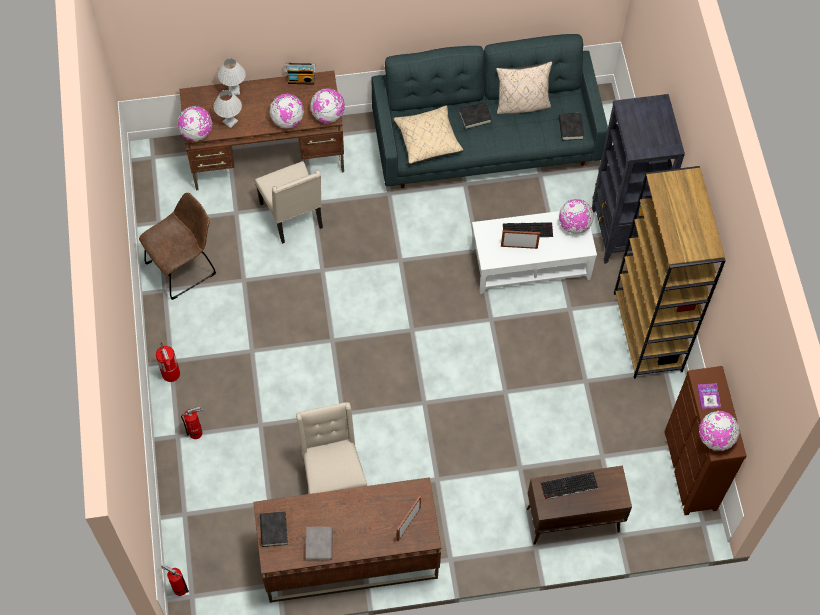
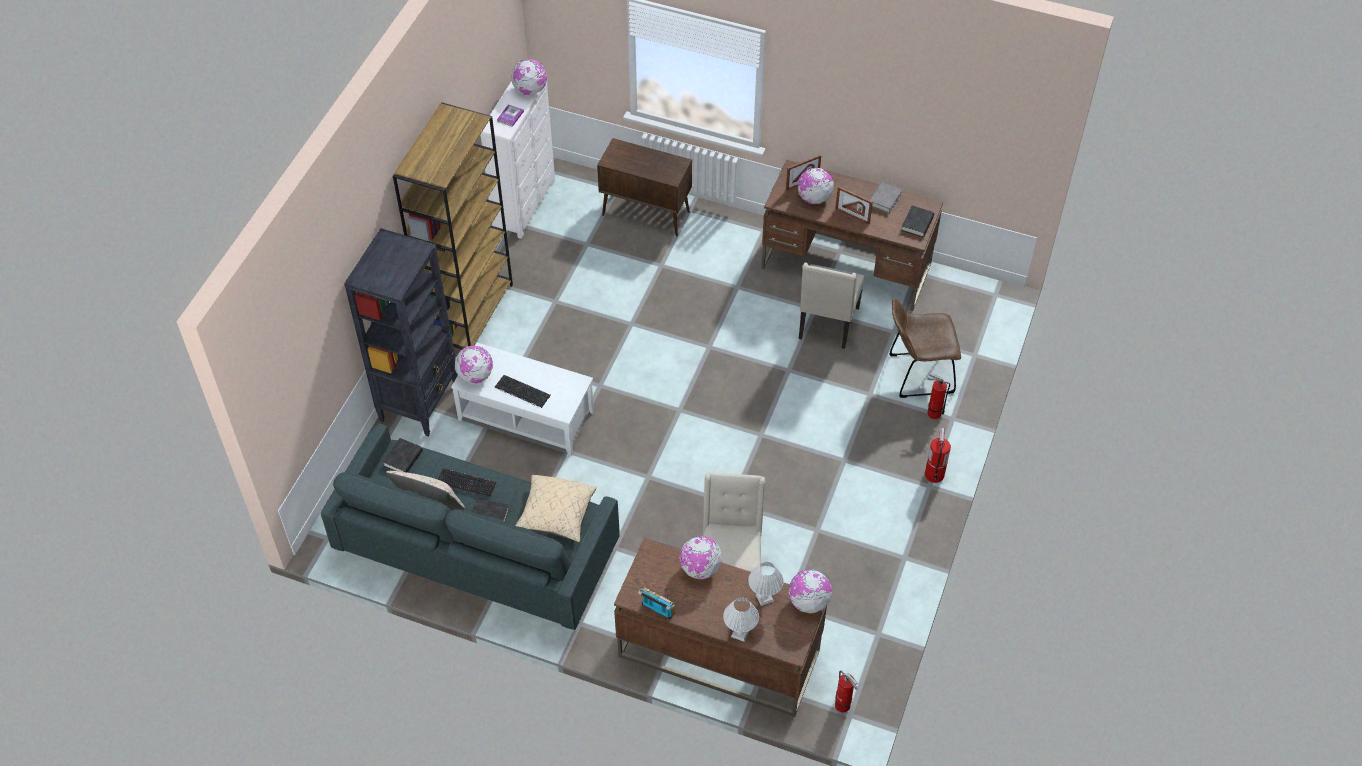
camera: 150 degrees left, 10 degrees down
brown chair [139,192,216,300] -> brown chair moved to [889,298,961,398]
fire extinguisher [161,564,189,596] -> fire extinguisher moved to [835,671,858,713]
globe [310,88,345,123] -> globe moved to [797,168,834,204]
picture frame [501,230,540,249] -> picture frame moved to [835,186,873,224]
keyboard [541,472,598,499] -> keyboard moved to [438,469,496,498]
brown dresser [664,366,747,515] -> white dresser [480,81,555,239]

